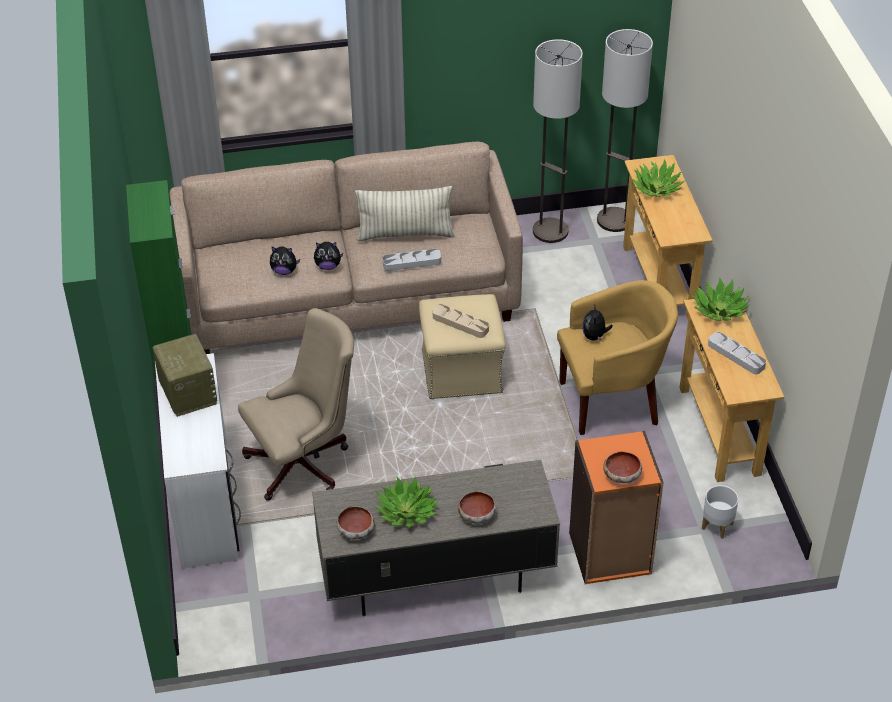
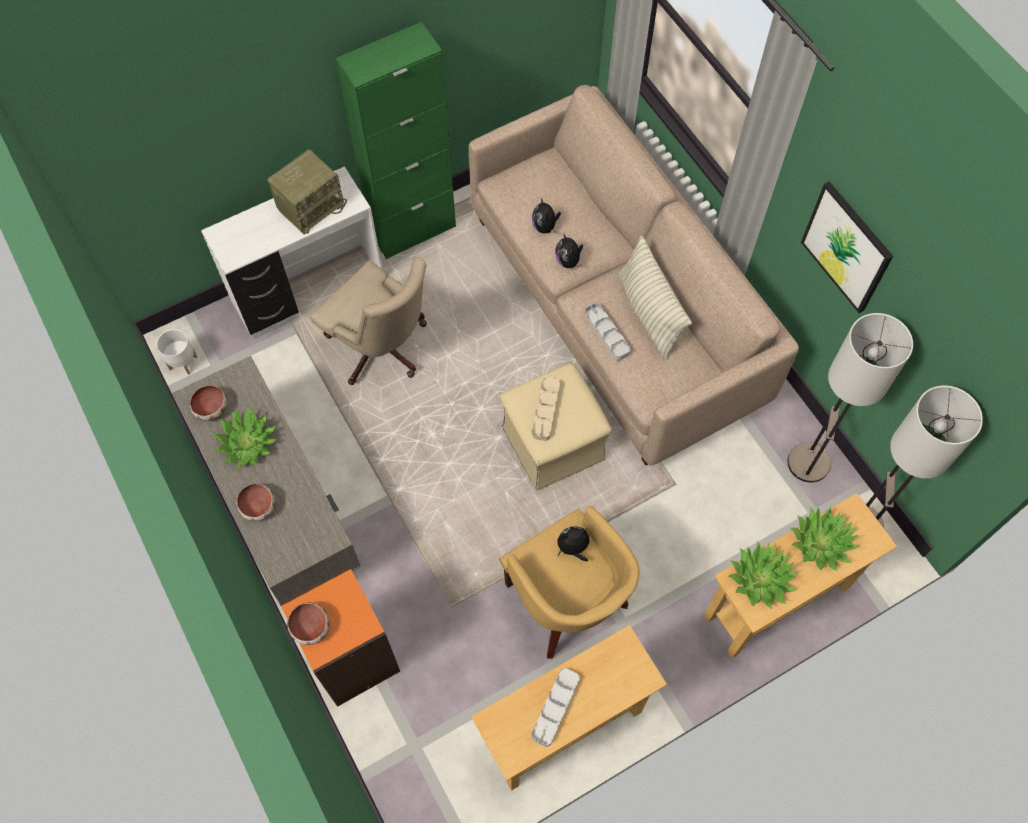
camera: 70 degrees right, 20 degrees up
potted plant [691,277,750,321] -> potted plant moved to [729,542,798,609]
white planter [702,485,738,539] -> white planter moved to [156,329,197,375]
none -> picture [801,181,893,313]

